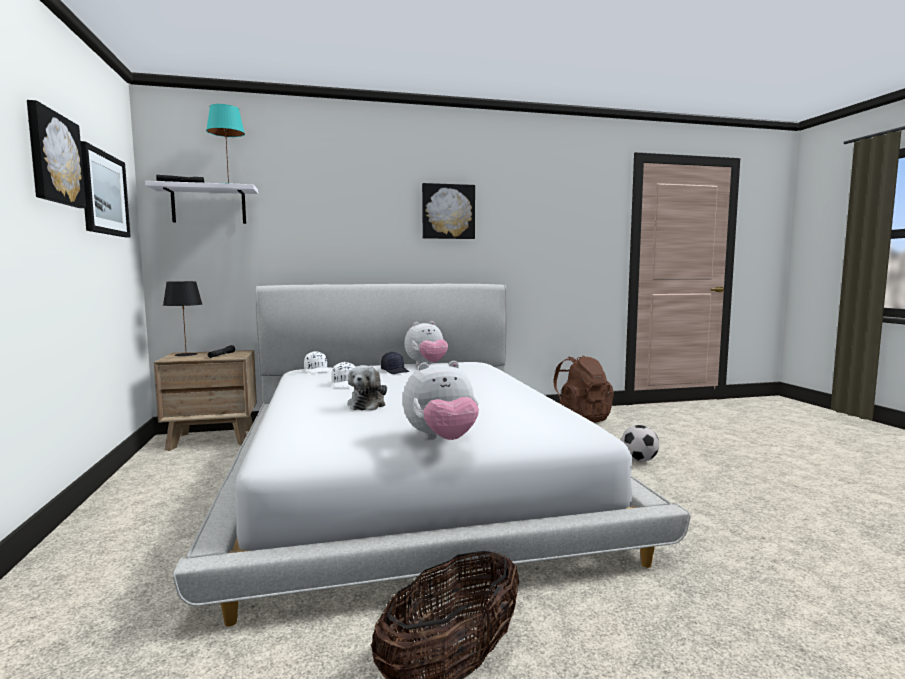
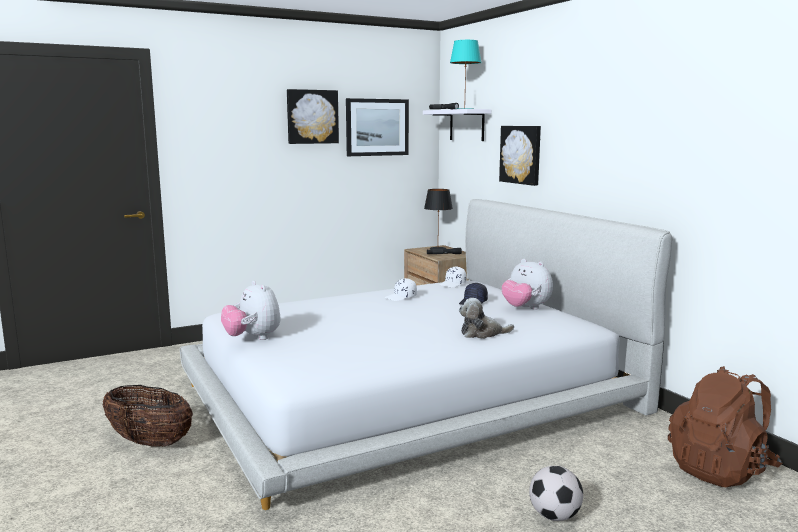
camera: 75 degrees right, 5 degrees up
plush toy [347,365,387,410] -> plush toy moved to [459,298,514,339]
picture [422,183,475,239] -> picture moved to [499,126,541,186]

